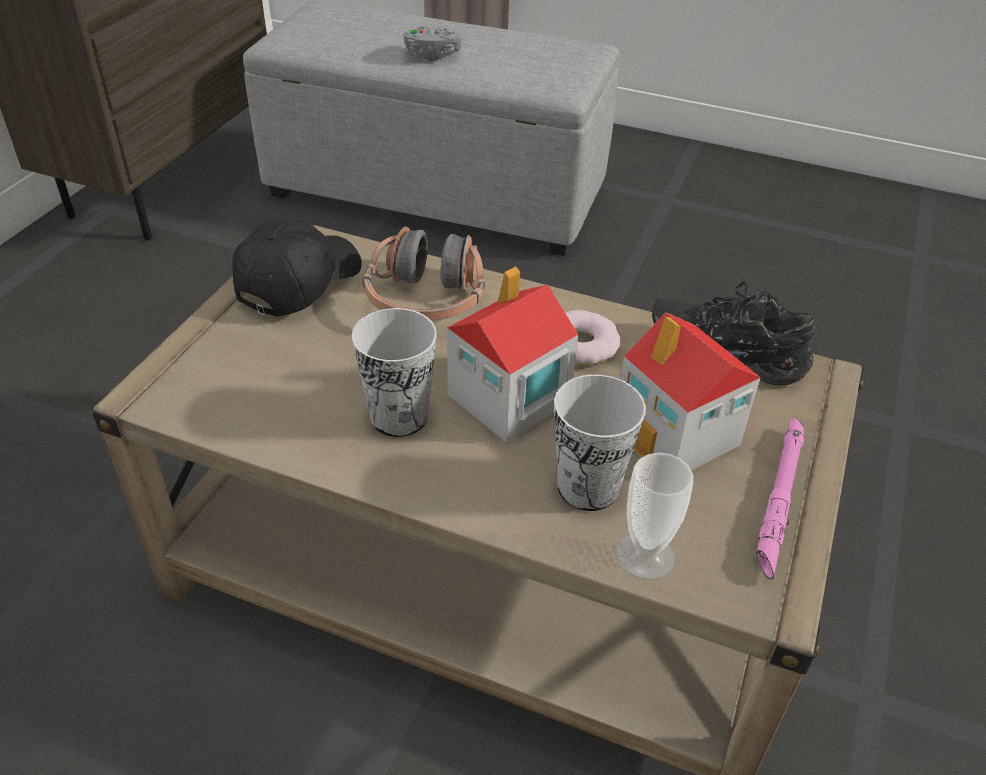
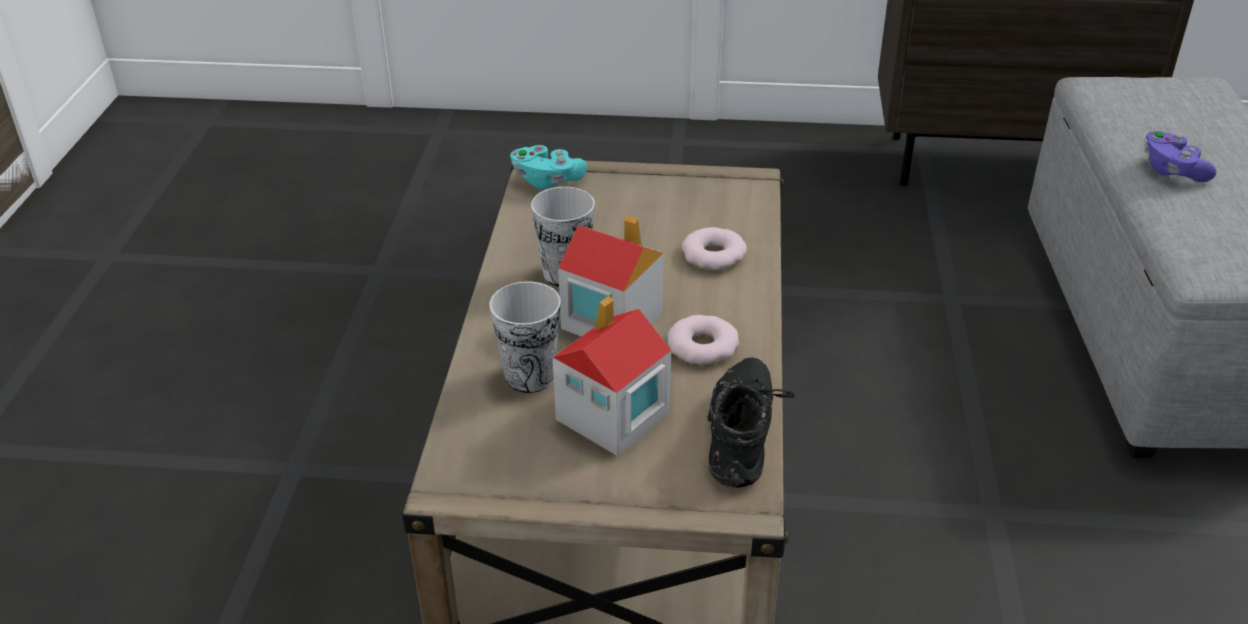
camera: 75 degrees right, 5 degrees down
black cap [232,219,362,316] -> none
headphones [363,226,485,321] -> donut [682,227,747,270]
grey game controller [404,25,462,61] -> purple game controller [1144,130,1217,182]
cup [616,452,693,580] -> none
pink flashlight [756,419,804,580] -> none
none -> turquoise game controller [510,145,587,189]

